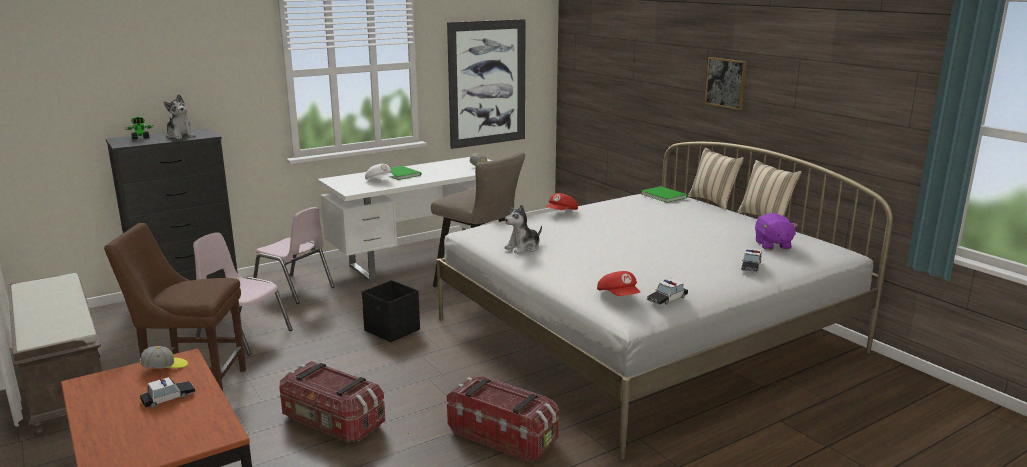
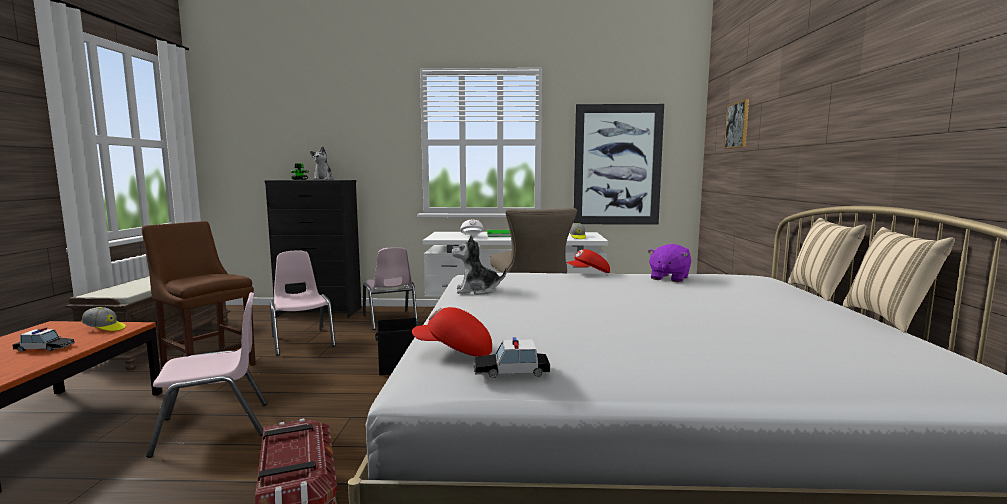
camera: 35 degrees right, 10 degrees down
storage box [279,361,385,442] -> pink chair [146,292,267,458]
red cap [597,271,640,296] -> red cap turned 90 degrees clockwise [412,307,492,357]
green book [641,186,688,203] -> none
picture [705,57,747,110] -> picture moved to [724,99,749,149]
toy car [741,248,762,272] -> none
purple plush toy [755,213,798,250] -> purple plush toy moved to [647,244,691,282]

